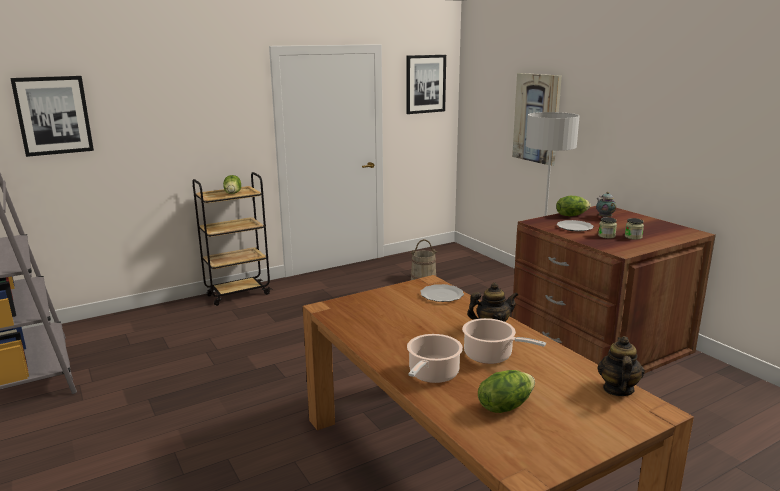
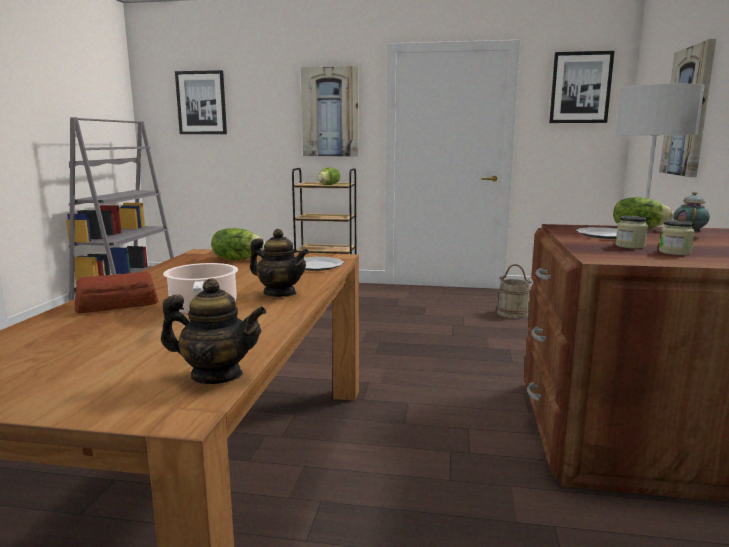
camera: 40 degrees right, 5 degrees down
cooking pot [407,334,463,383] -> bread [75,271,159,313]
lettuce [478,370,535,413] -> lettuce moved to [211,228,265,260]
teapot [598,336,645,396] -> teapot turned 45 degrees clockwise [161,278,266,384]
none -> picture [301,66,359,156]

